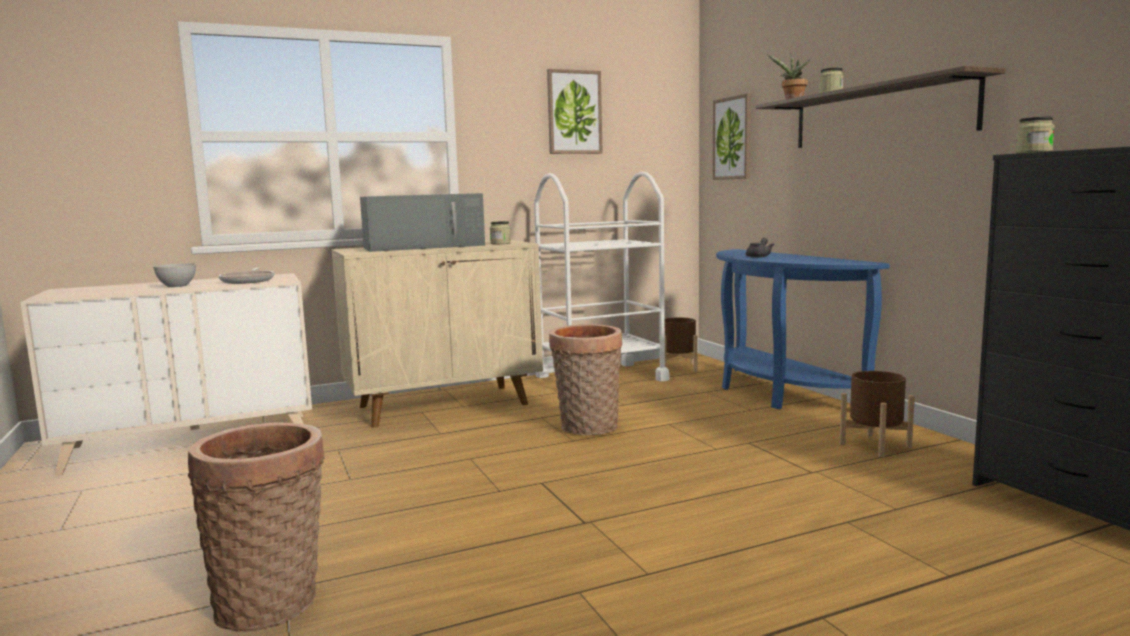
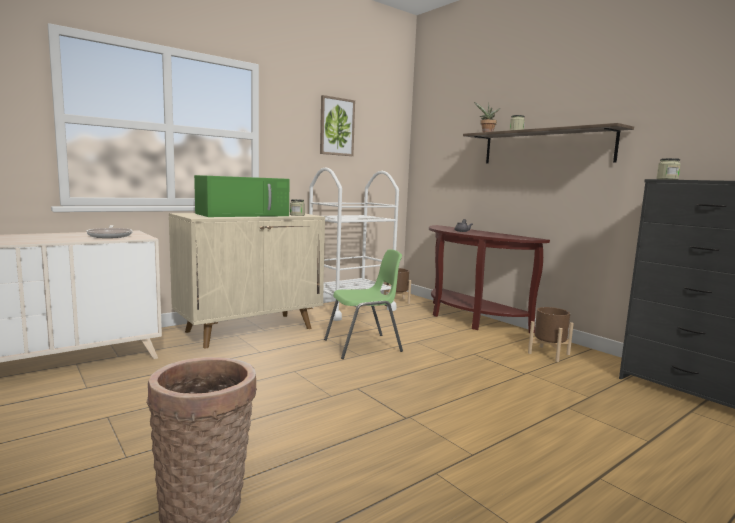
camera: 15 degrees left, 0 degrees up
grey bowl [153,263,196,287] -> none
grey microwave [360,193,485,252] -> green microwave [194,175,290,217]
basket [549,324,622,435] -> green chair [324,249,403,359]
picture [713,93,751,180] -> none
blue console table [716,249,890,409] -> brown console table [429,225,550,333]

